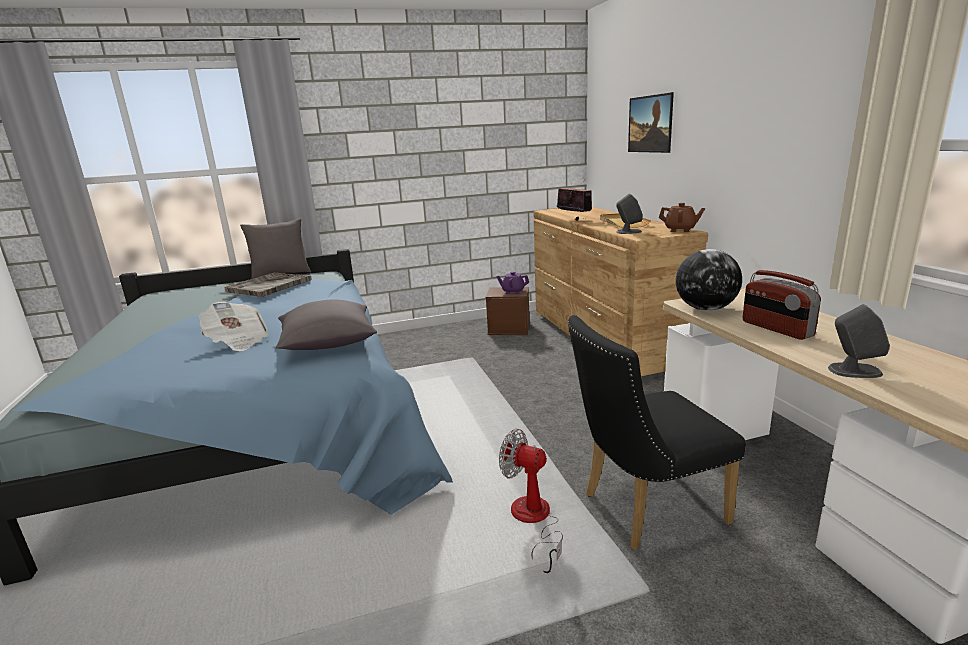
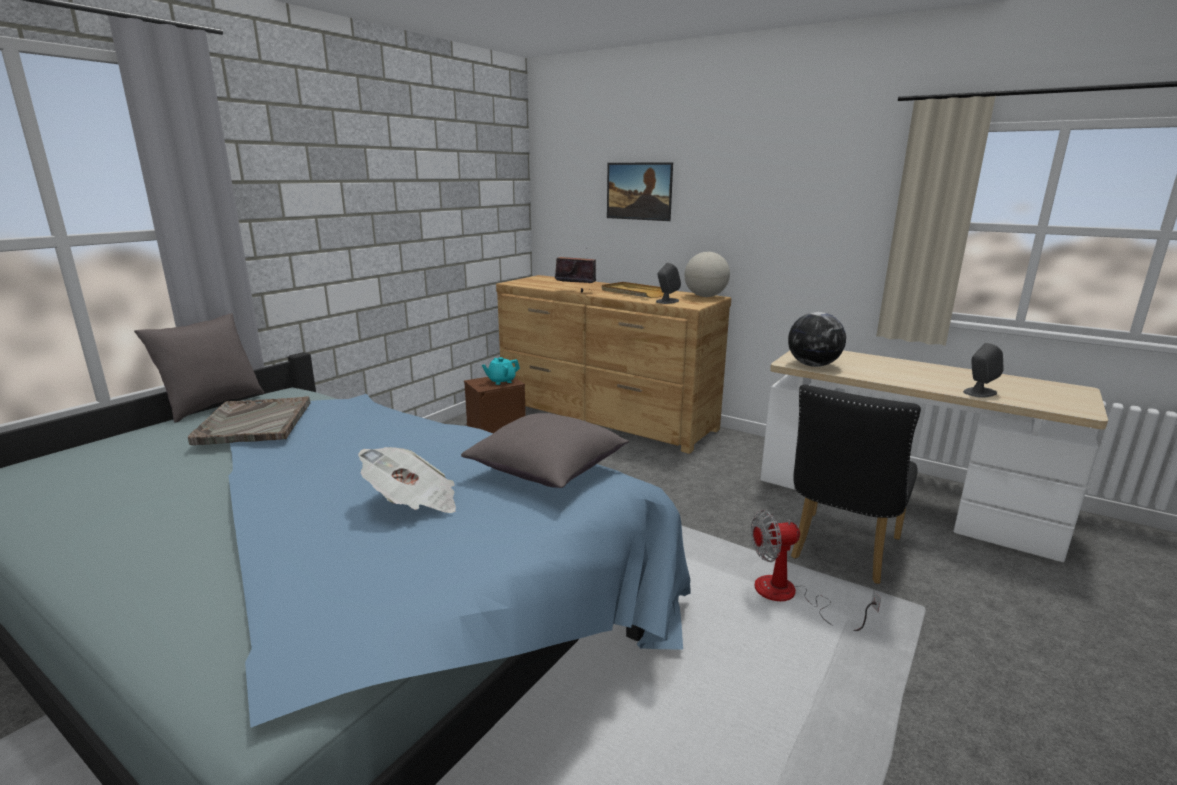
camera: 40 degrees left, 0 degrees up
purple teapot [496,272,529,294] -> turquoise teapot [482,357,520,385]
brown teapot [659,203,705,232] -> globe [684,252,730,297]
radio [743,270,821,340] -> none

